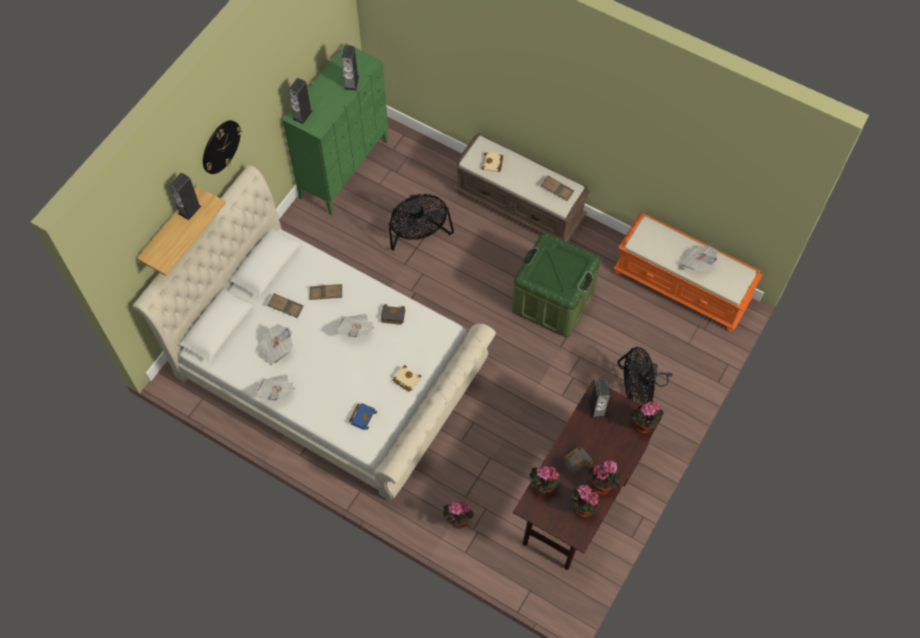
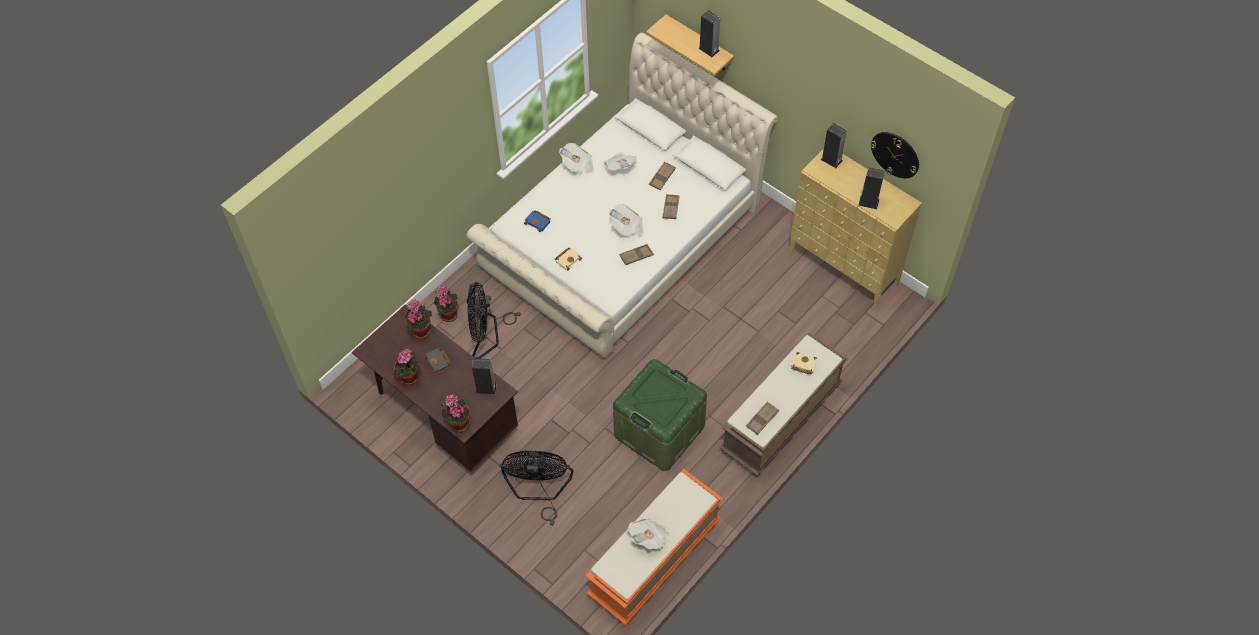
camera: 100 degrees right, 5 degrees down
wall clock [203,120,242,174] -> wall clock moved to [870,132,919,178]
green dresser [283,43,388,215] -> beige dresser [789,149,922,309]
black book [381,304,405,325] -> brown tray [619,244,654,265]
black fan [388,194,454,251] -> black fan moved to [467,282,521,358]
potted plant [570,484,600,518] -> none

